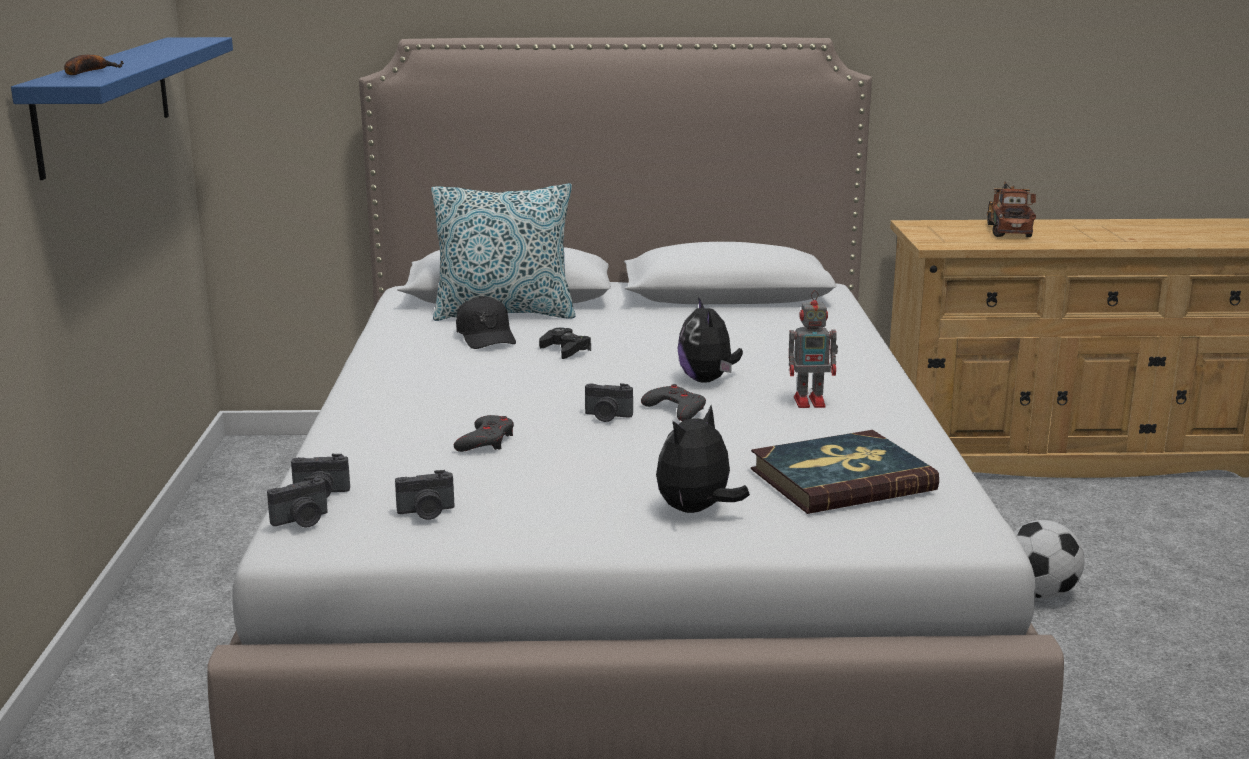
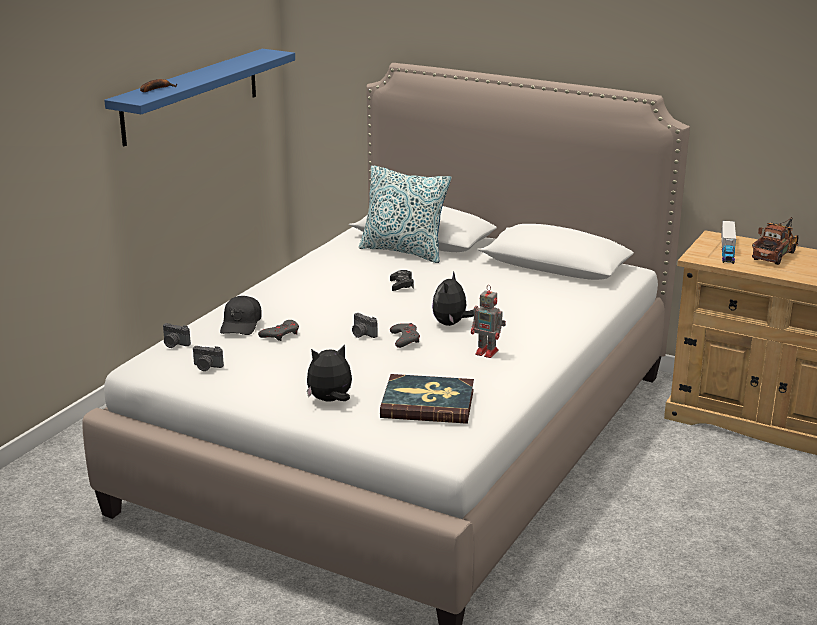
camera: 30 degrees right, 5 degrees up
camera [267,476,327,528] -> none
black cap [456,296,516,349] -> black cap moved to [220,296,262,335]
football [1014,520,1085,599] -> none
none -> toy truck [721,221,736,264]

